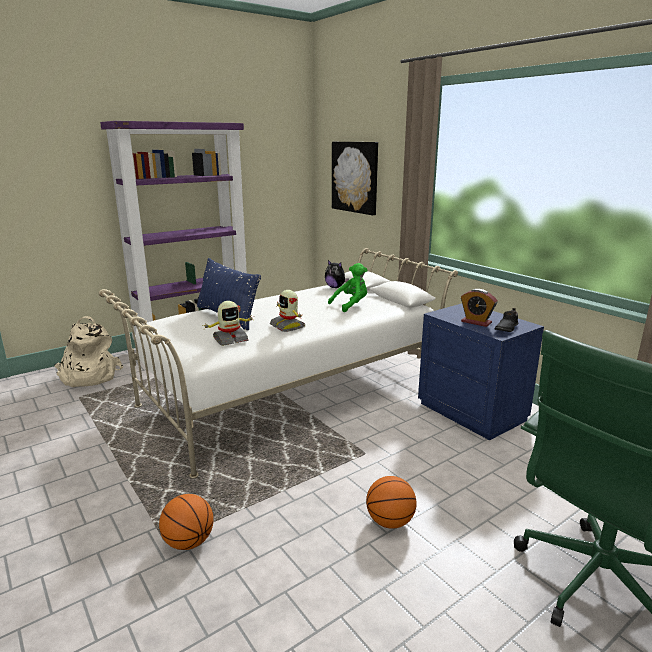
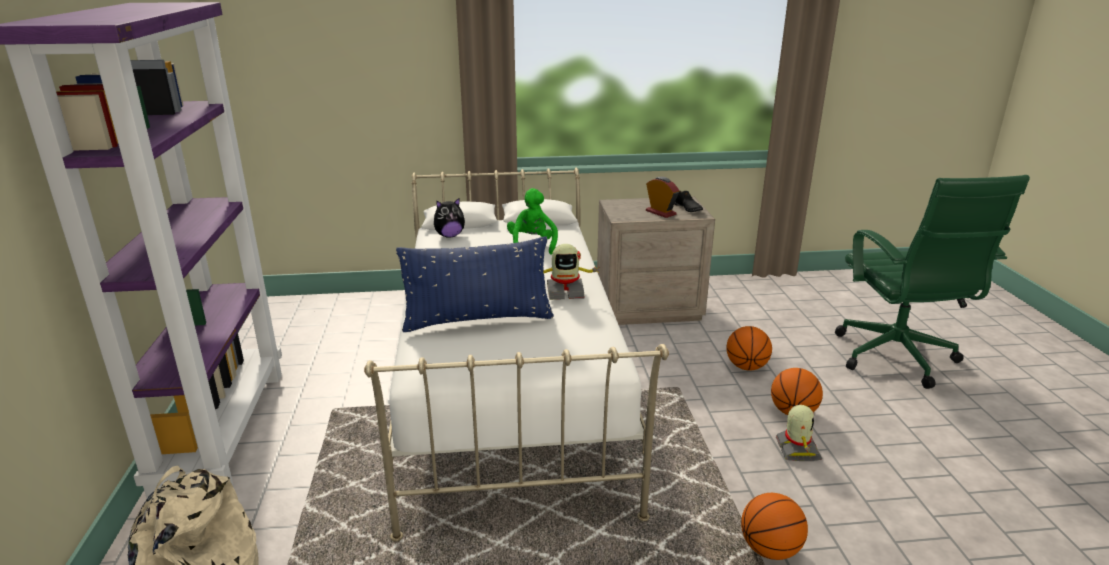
camera: 60 degrees left, 5 degrees up
toy robot [202,301,255,346] -> toy robot moved to [776,405,822,461]
picture [332,142,378,215] -> none
blue nightstand [418,303,544,440] -> beige nightstand [597,196,715,325]
alarm clock [461,289,498,327] -> alarm clock turned 105 degrees counterclockwise [646,177,679,218]
none -> basketball [726,326,772,370]

